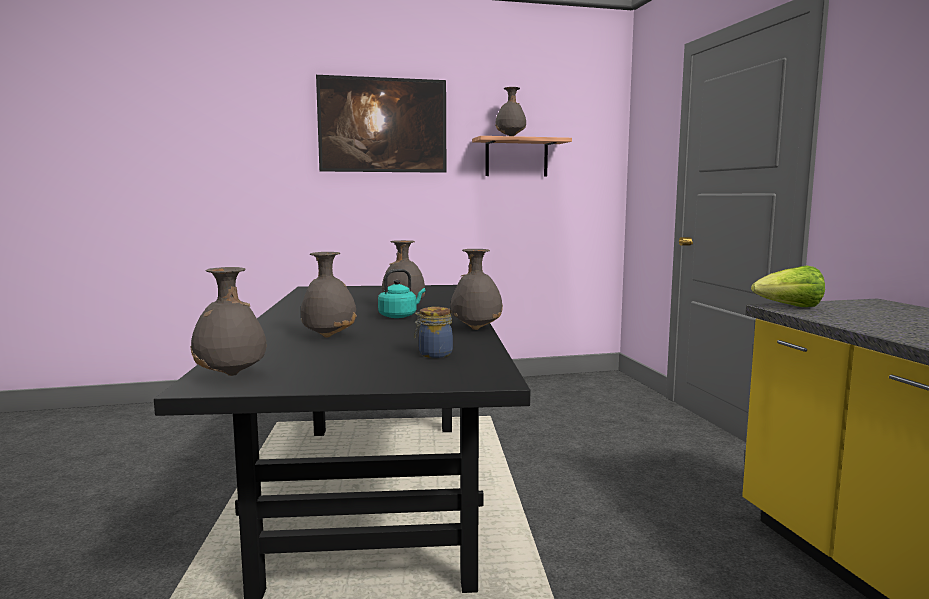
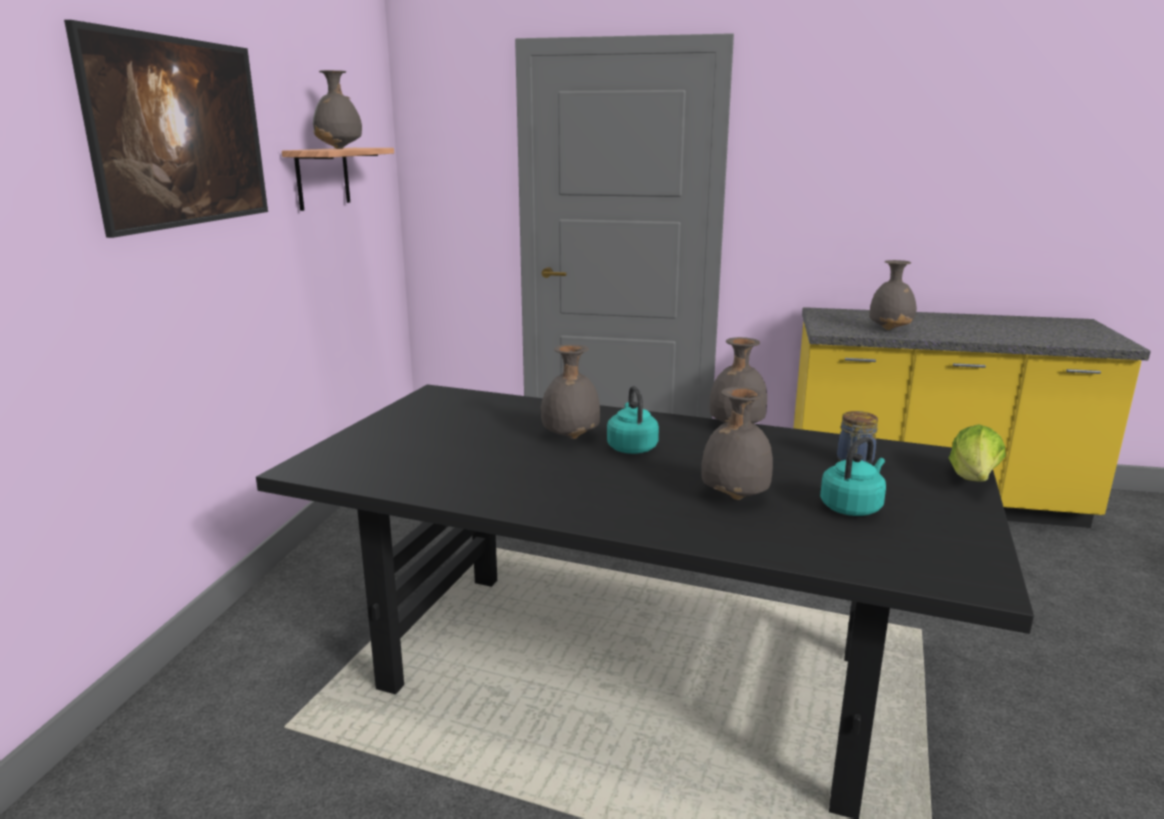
camera: 65 degrees left, 10 degrees up
grey vase [190,267,267,376] -> grey vase moved to [869,260,917,330]
lettuce [751,265,825,307] -> lettuce moved to [949,424,1006,482]
none -> turquoise kettle [820,436,886,516]

